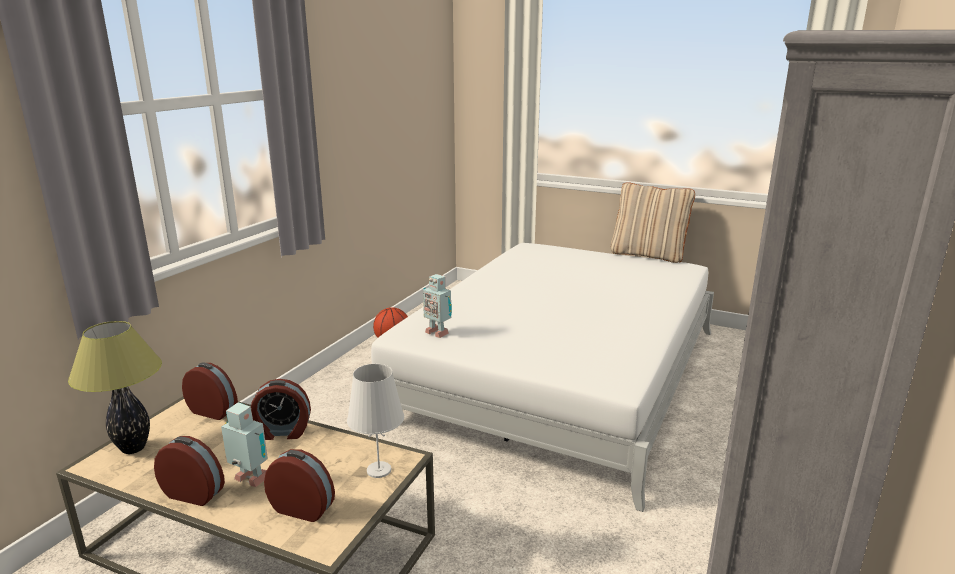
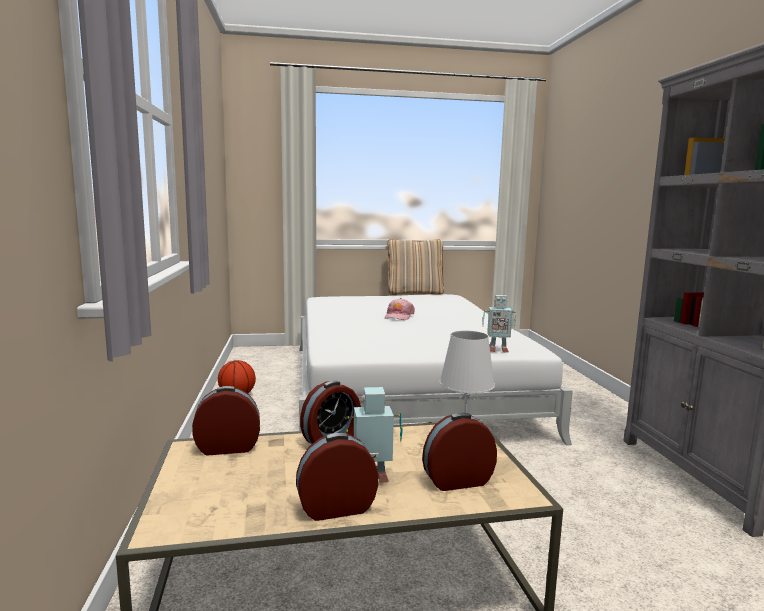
camera: 35 degrees left, 10 degrees down
table lamp [68,321,162,454] -> none
toy robot [423,274,452,338] -> toy robot moved to [483,295,516,353]
none -> pink cap [385,298,415,320]

